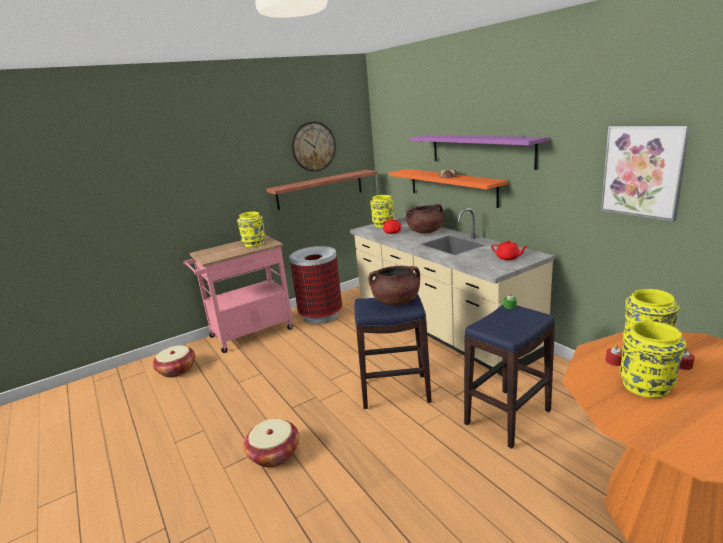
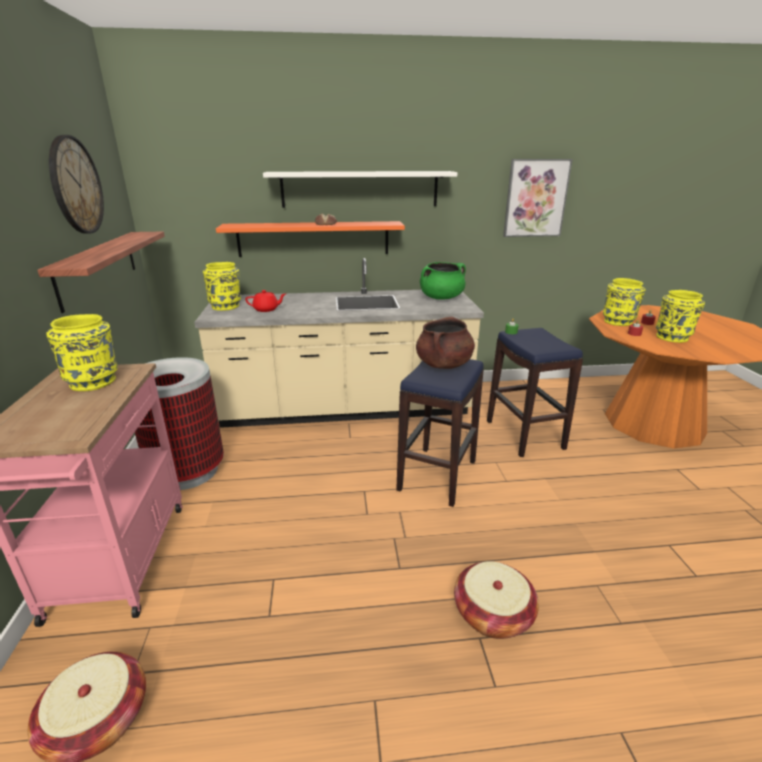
camera: 65 degrees left, 5 degrees up
brown cooking pot [406,204,443,233] -> none
purple shelf [410,135,549,170] -> white shelf [263,171,458,208]
red teapot [491,241,528,260] -> green cooking pot [420,262,466,300]

